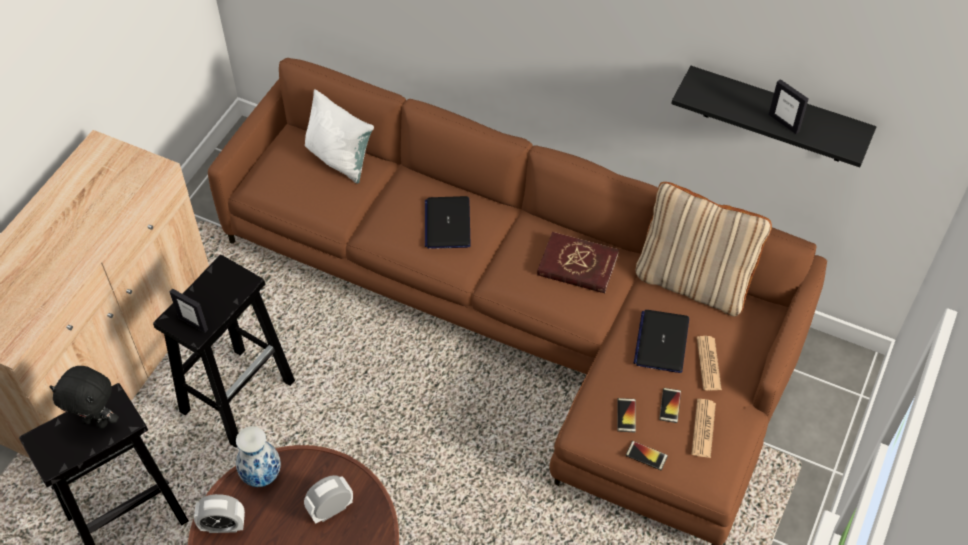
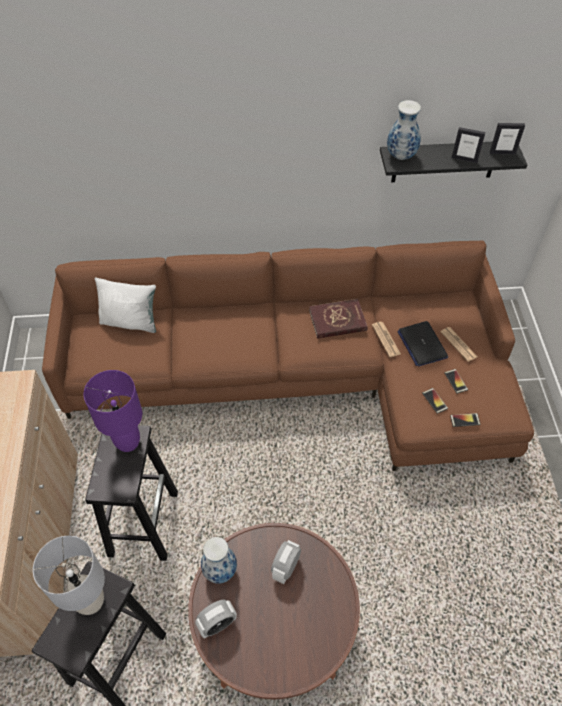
camera: 30 degrees left, 0 degrees up
black plush toy [49,366,119,428] -> grey table lamp [33,536,105,615]
picture frame [170,288,208,333] -> picture frame moved to [490,123,525,154]
laptop [425,196,471,249] -> none
beige pillow [635,182,772,316] -> none
newspaper [692,399,716,458] -> newspaper moved to [372,322,401,357]
none -> purple table lamp [83,370,142,452]
none -> vase [387,100,421,160]

